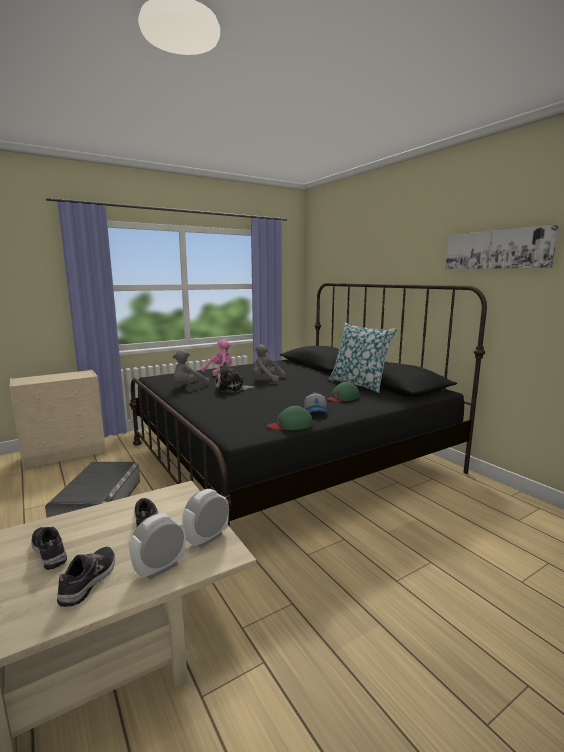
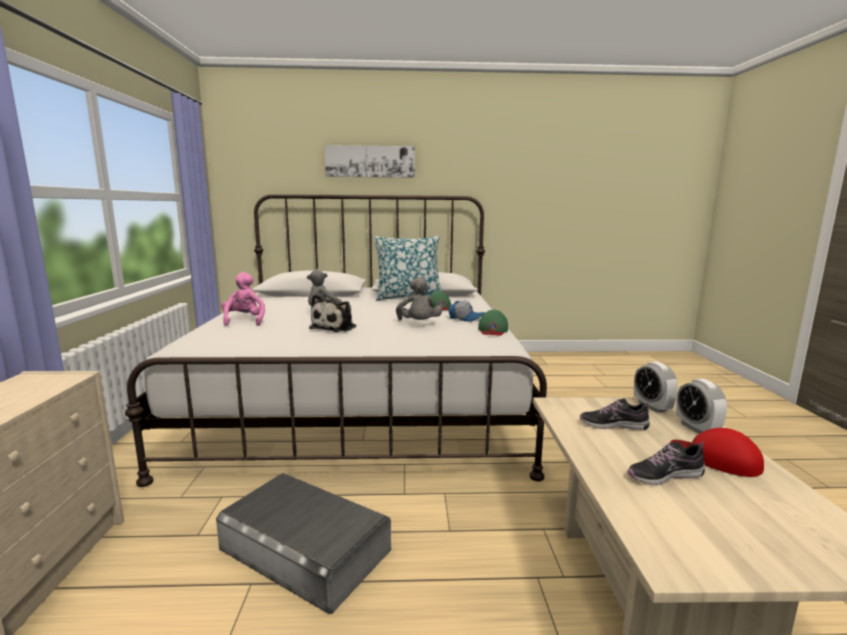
camera: 60 degrees left, 0 degrees up
shoe [57,547,115,607] -> red cap [671,428,764,477]
black bed [129,283,487,527] -> white bed [125,194,547,487]
grey plush toy [173,350,210,384] -> grey plush toy moved to [396,277,442,320]
picture [446,225,559,269] -> picture moved to [325,145,415,178]

